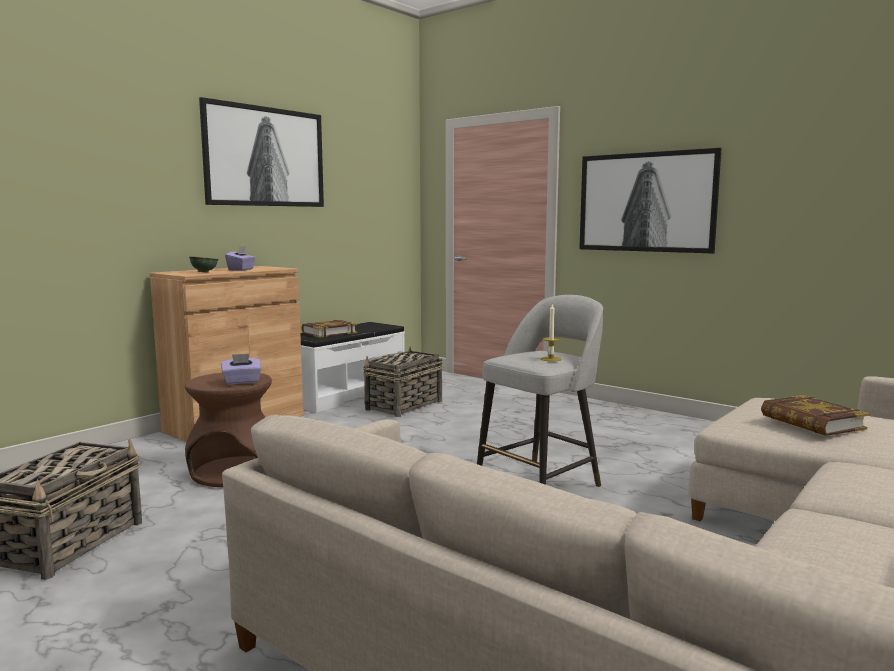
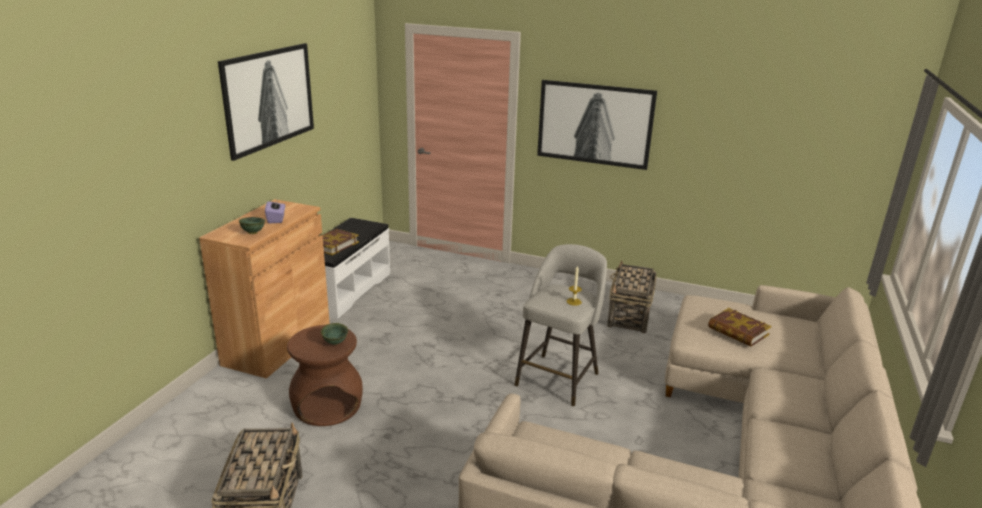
camera: 20 degrees left, 15 degrees up
purple tissue box [221,354,261,385] -> green bowl [321,323,348,345]
basket [363,347,443,417] -> basket moved to [607,260,657,333]

